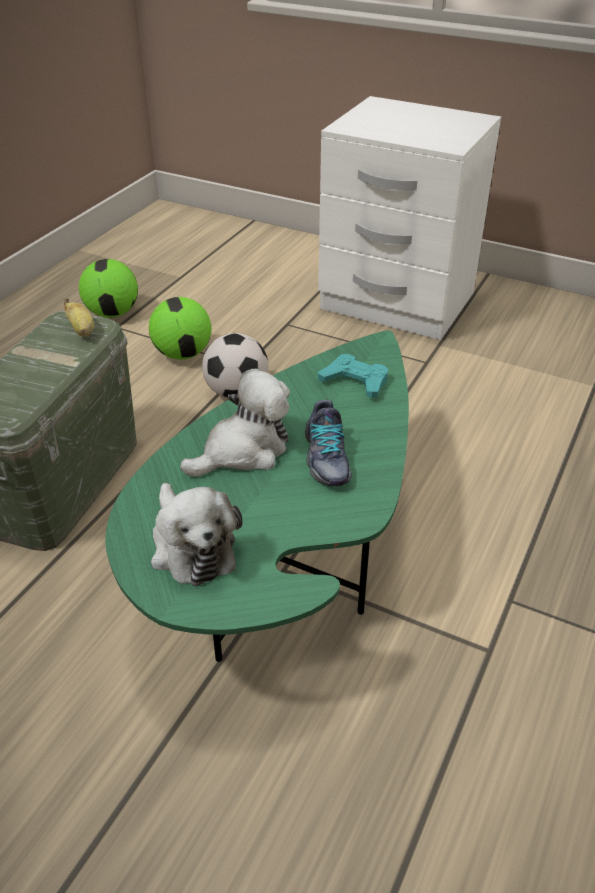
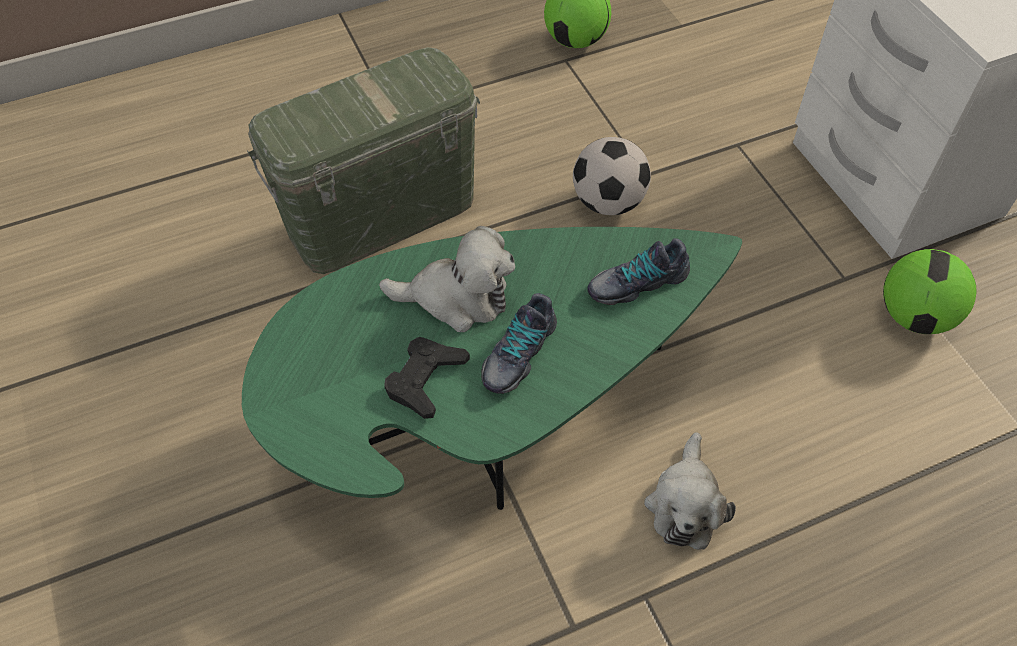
camera: 40 degrees right, 15 degrees up
banana [64,298,94,337] -> none
football [149,297,211,360] -> football moved to [883,249,976,334]
plush toy [151,483,243,586] -> plush toy moved to [644,432,736,550]
turquoise game controller [318,354,388,398] -> shoe [587,238,690,305]
none -> black game controller [384,337,470,419]

